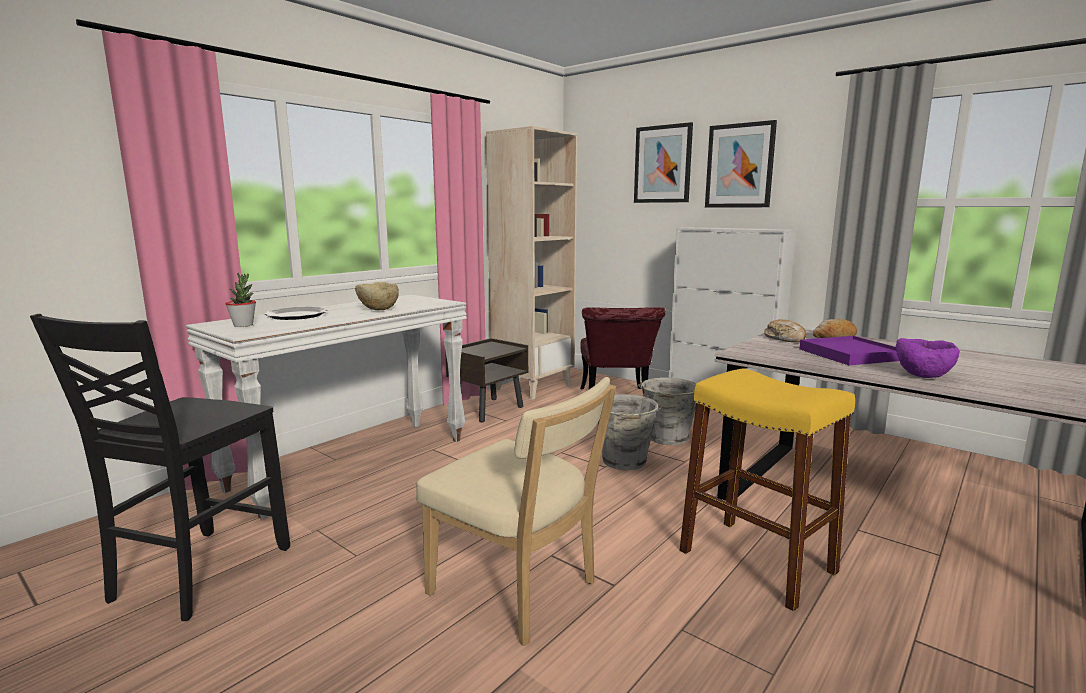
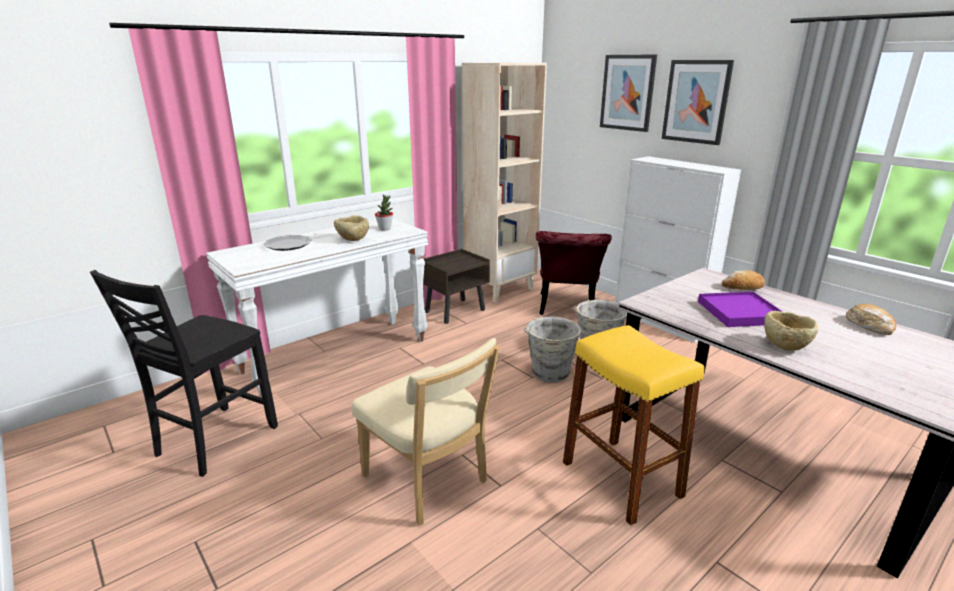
camera: 10 degrees right, 10 degrees up
potted plant [225,273,256,327] -> potted plant moved to [375,194,393,231]
bread [764,319,806,342] -> bread moved to [846,304,896,335]
purple bowl [896,338,960,378] -> beige bowl [764,311,818,351]

